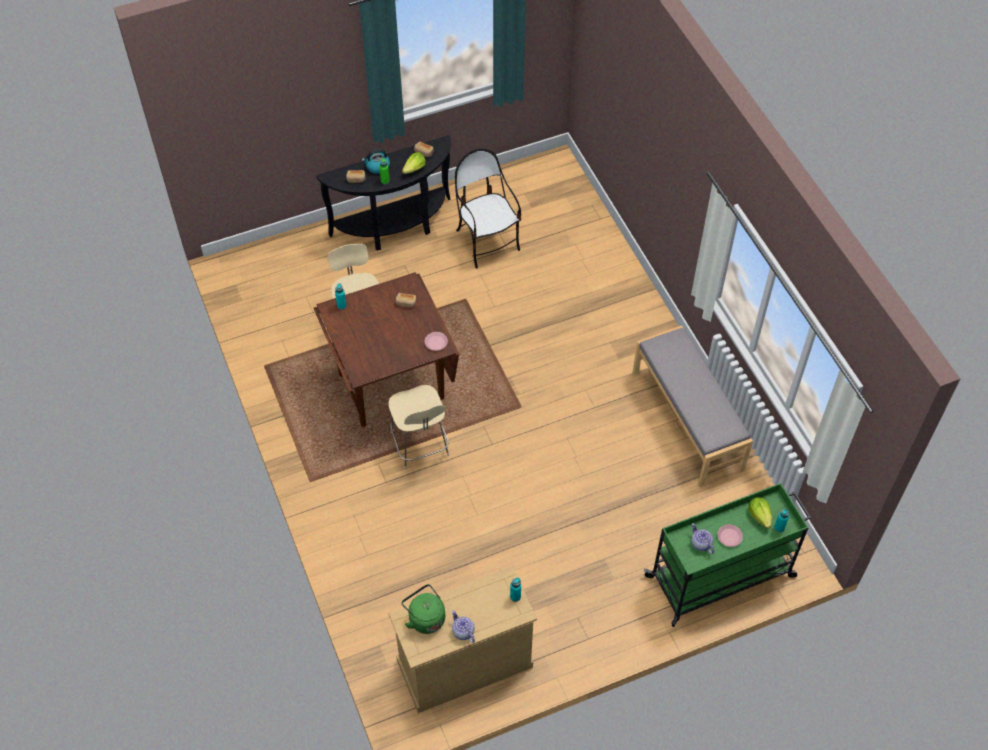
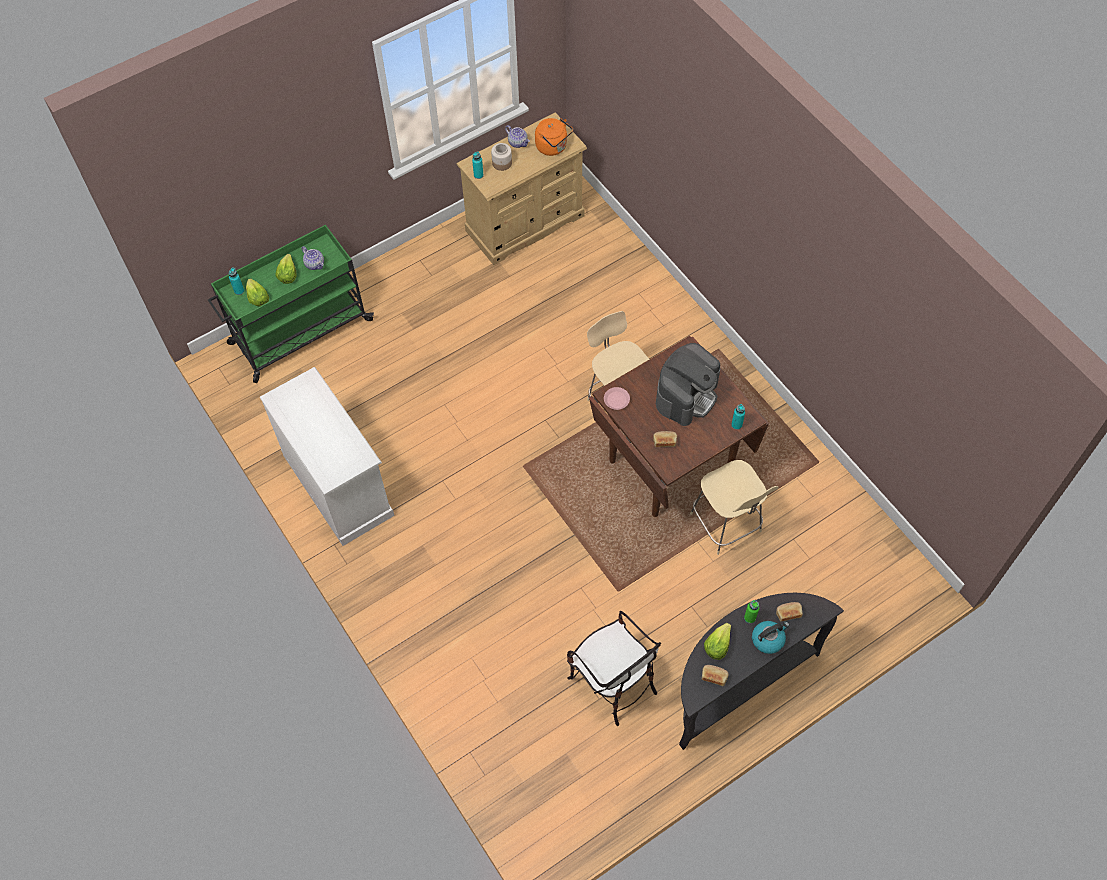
camera: 170 degrees right, 5 degrees up
green kettle [402,584,445,634] -> orange kettle [535,118,573,156]
grey bench [633,326,753,487] -> white dresser [260,367,395,546]
pink plate [717,524,743,547] -> lettuce [275,254,296,284]
none -> jar [491,143,512,171]
none -> coffee machine [656,343,720,426]

